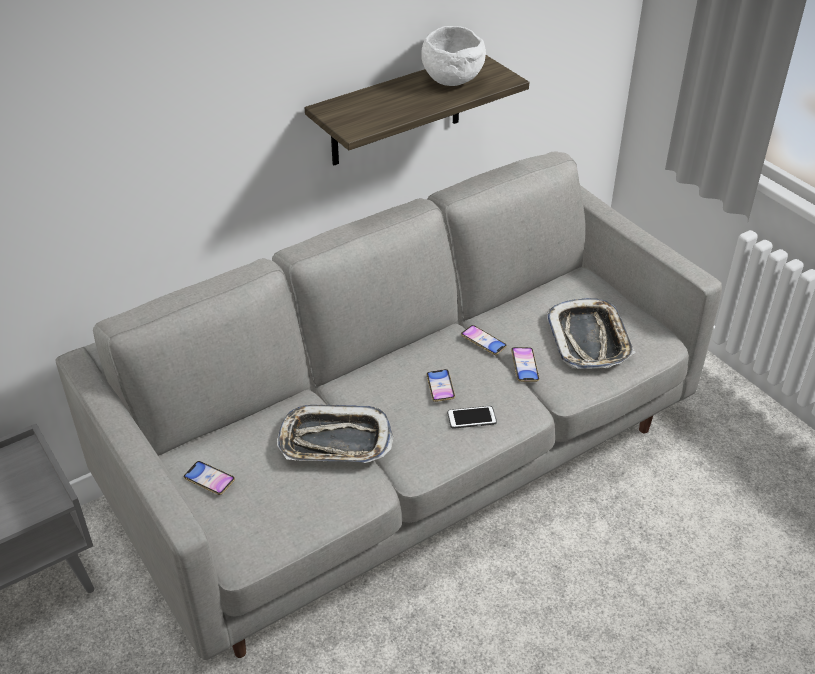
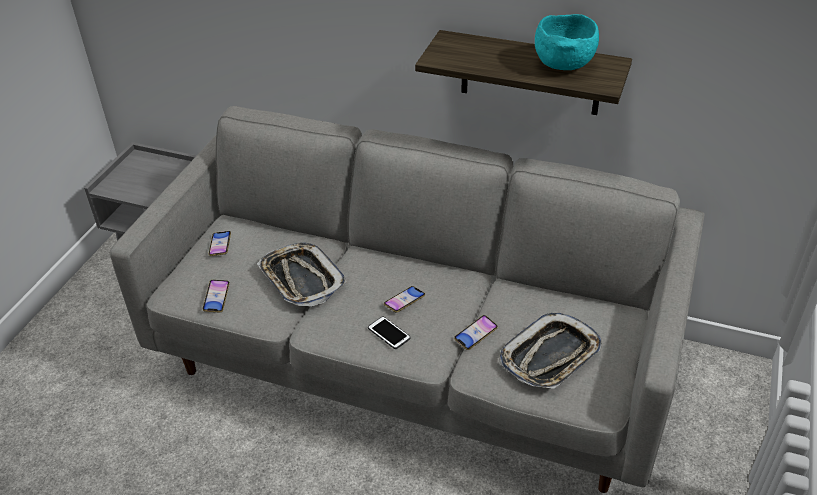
camera: 55 degrees right, 0 degrees up
white bowl [421,26,486,86] -> turquoise bowl [535,14,599,70]
phone [461,325,507,355] -> phone moved to [203,280,230,313]

